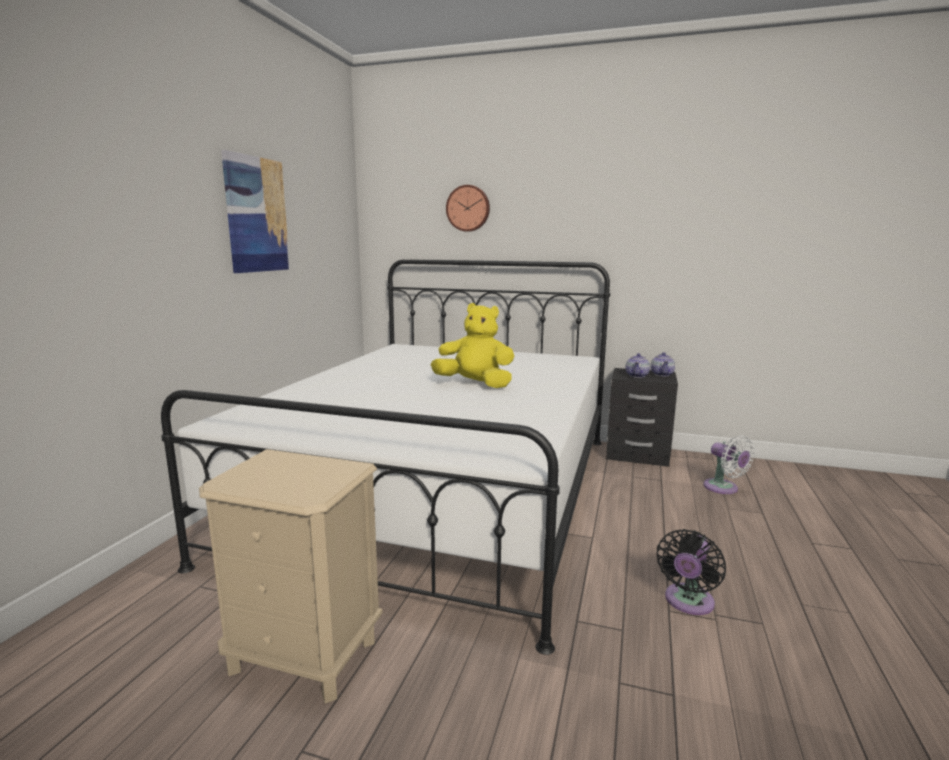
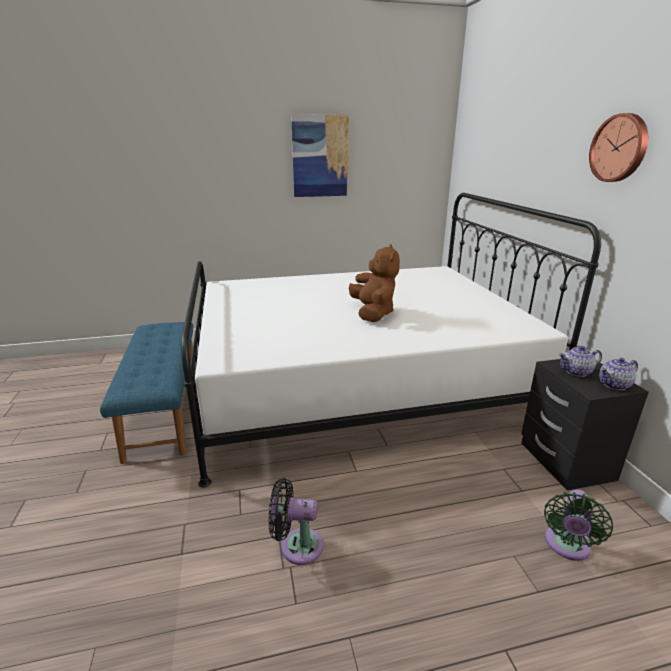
camera: 60 degrees right, 10 degrees up
beige nightstand [199,449,383,704] -> blue bench [100,322,196,464]
yellow plush toy [430,303,514,388] -> brown plush toy [349,244,400,322]
wall clock [446,185,490,232] -> wall clock moved to [589,113,648,182]
white fan [703,435,755,494] -> green fan [544,489,613,561]

